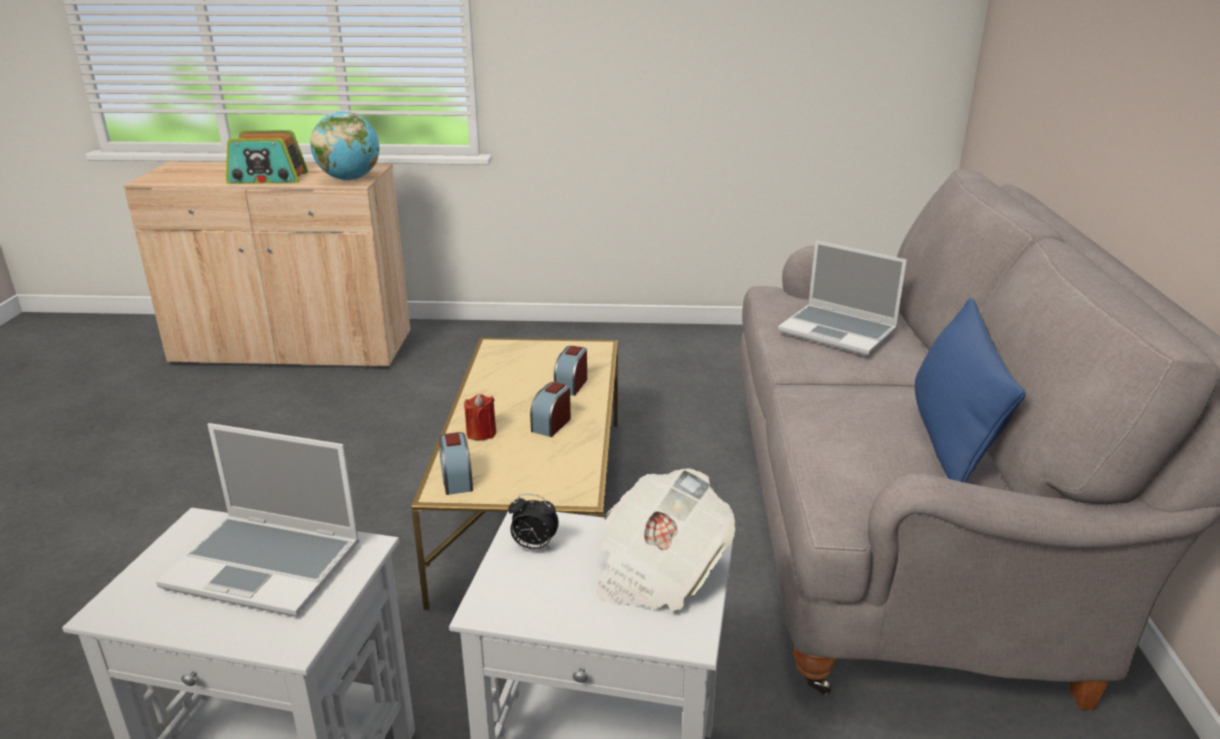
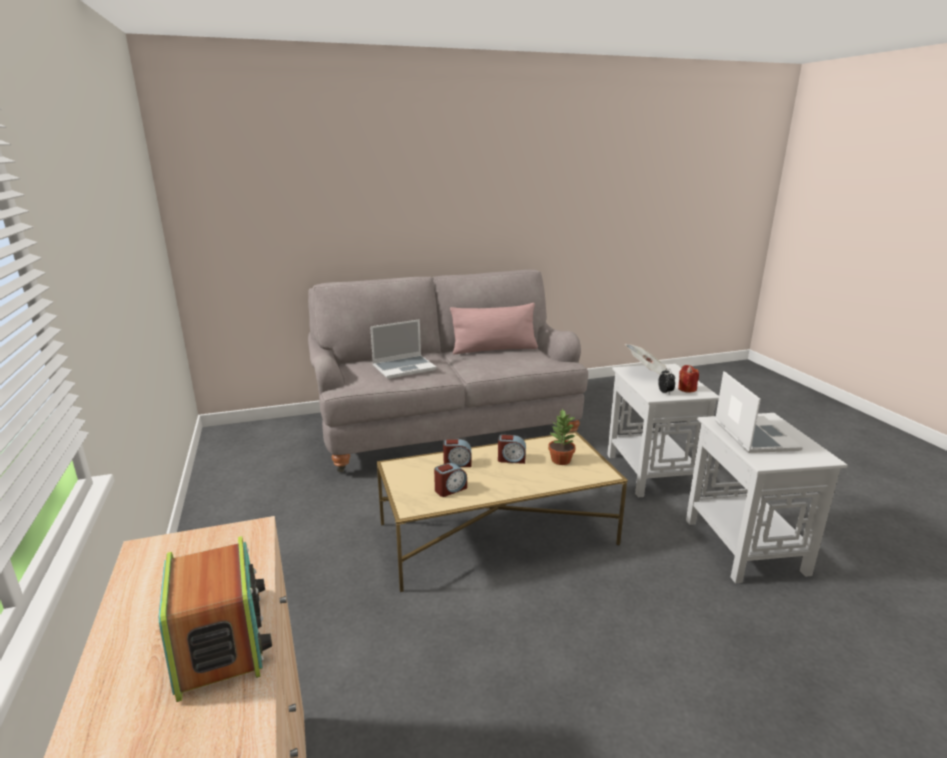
camera: 110 degrees left, 5 degrees down
globe [310,111,379,180] -> none
alarm clock [439,432,473,495] -> alarm clock moved to [434,463,467,497]
red candle [464,394,496,440] -> red candle moved to [678,365,699,393]
laptop [778,241,907,356] -> laptop turned 45 degrees clockwise [370,319,437,379]
blue pillow [915,298,1026,483] -> pink pillow [450,303,538,354]
none -> potted plant [548,409,575,465]

